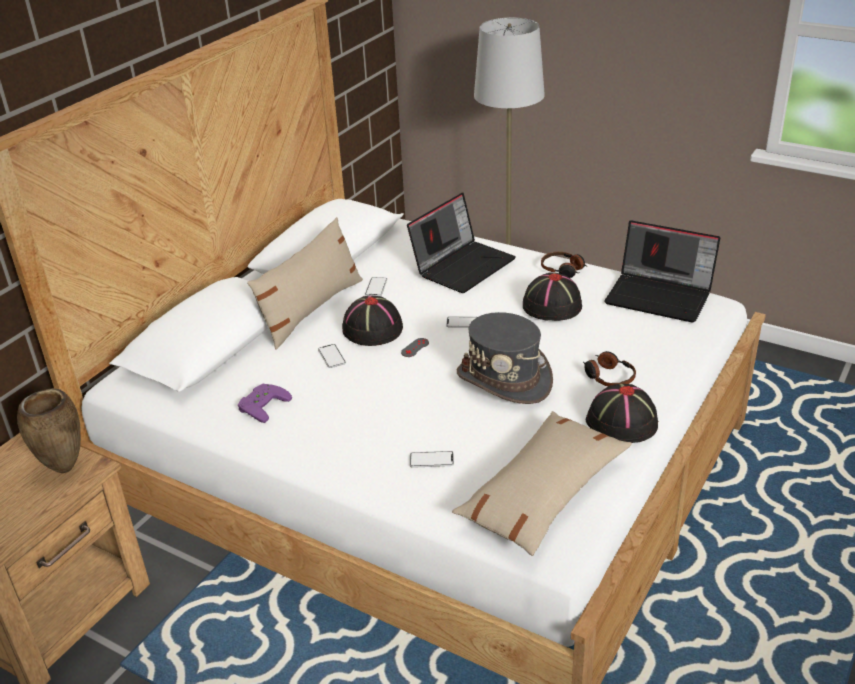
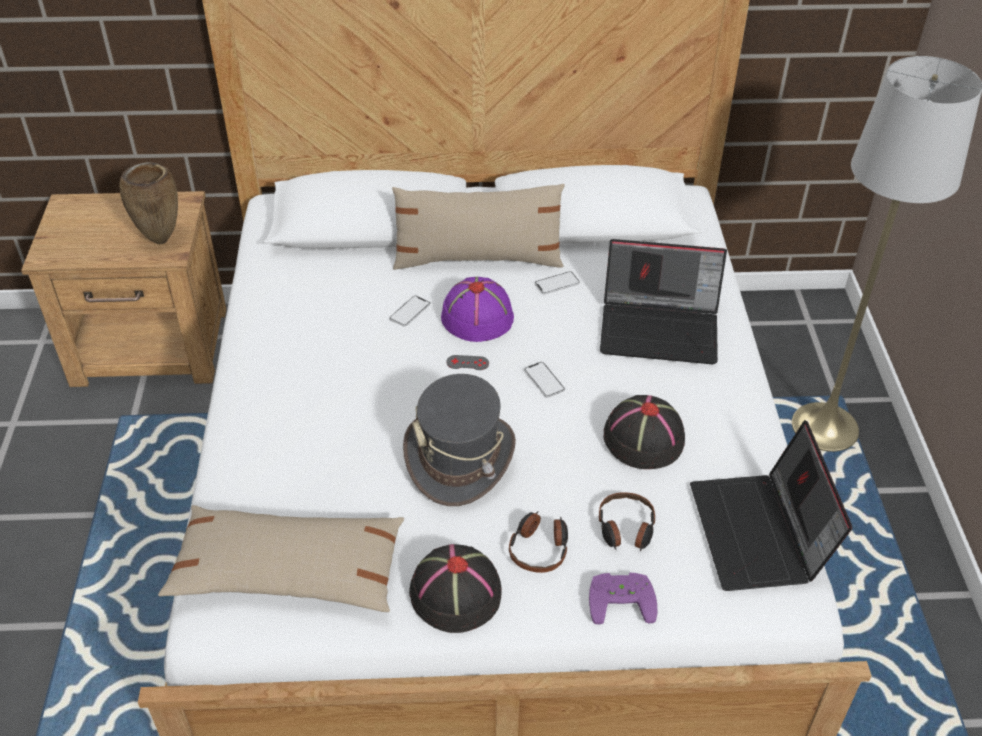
camera: 55 degrees right, 10 degrees up
purple game controller [238,384,292,423] -> purple game controller moved to [589,573,658,624]
black hat [342,296,403,346] -> purple hat [441,277,514,342]
phone [410,451,454,468] -> none
headphones [541,252,587,278] -> headphones moved to [599,492,655,551]

